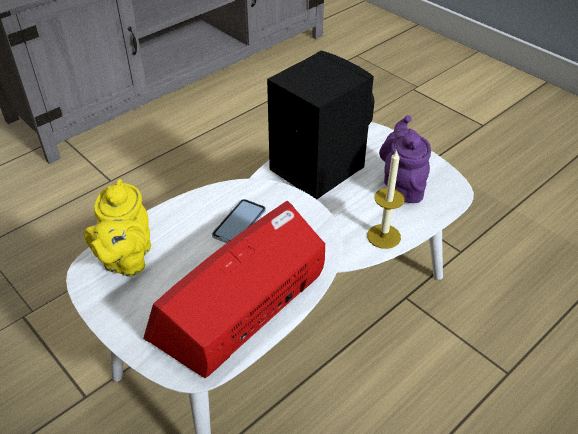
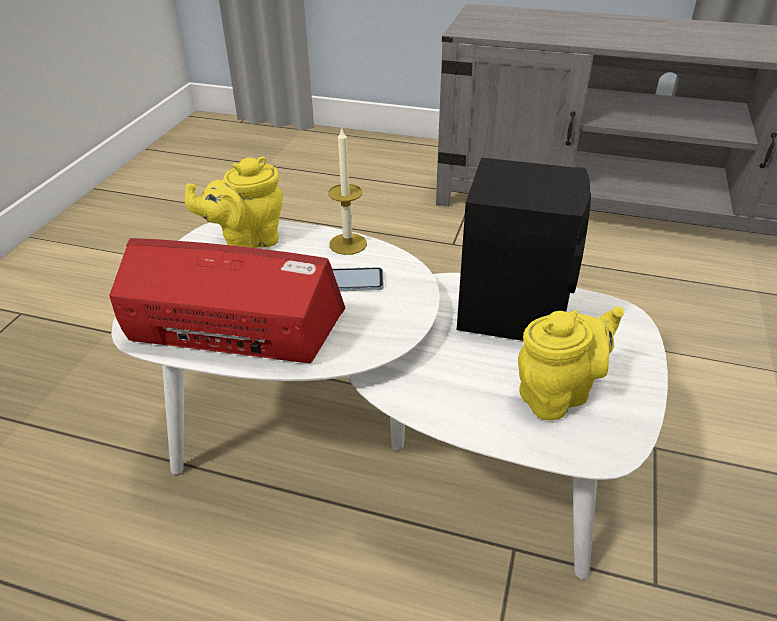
camera: 60 degrees right, 5 degrees down
candle [367,150,405,249] -> candle moved to [328,127,367,255]
purple teapot [379,115,431,203] -> yellow teapot [518,306,624,420]

